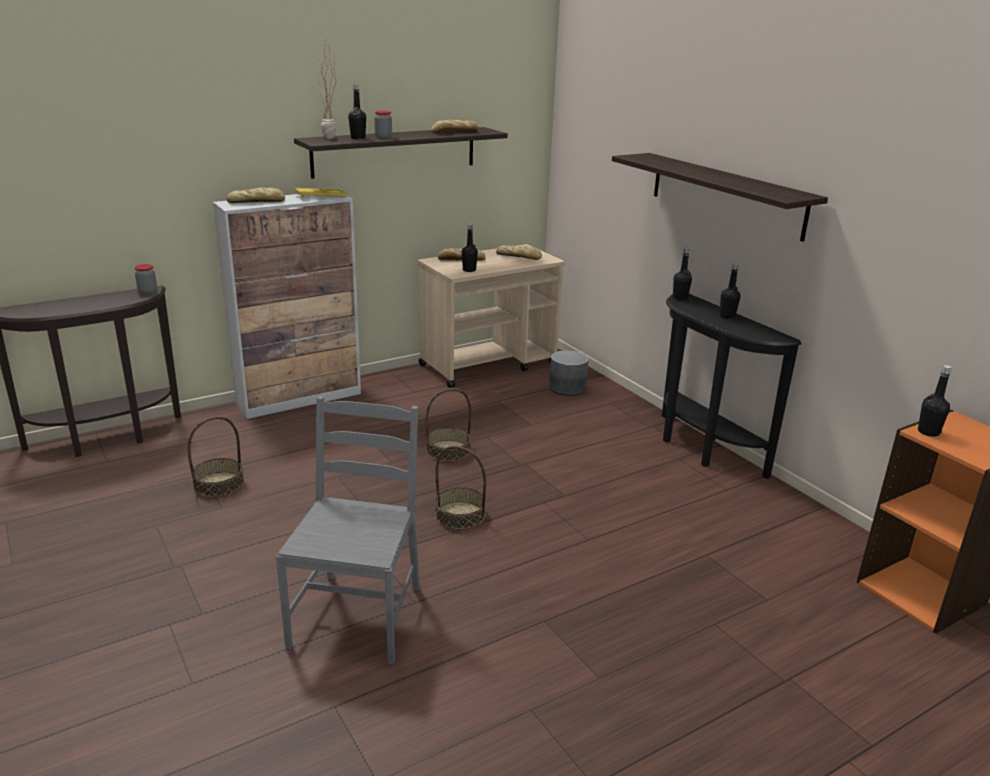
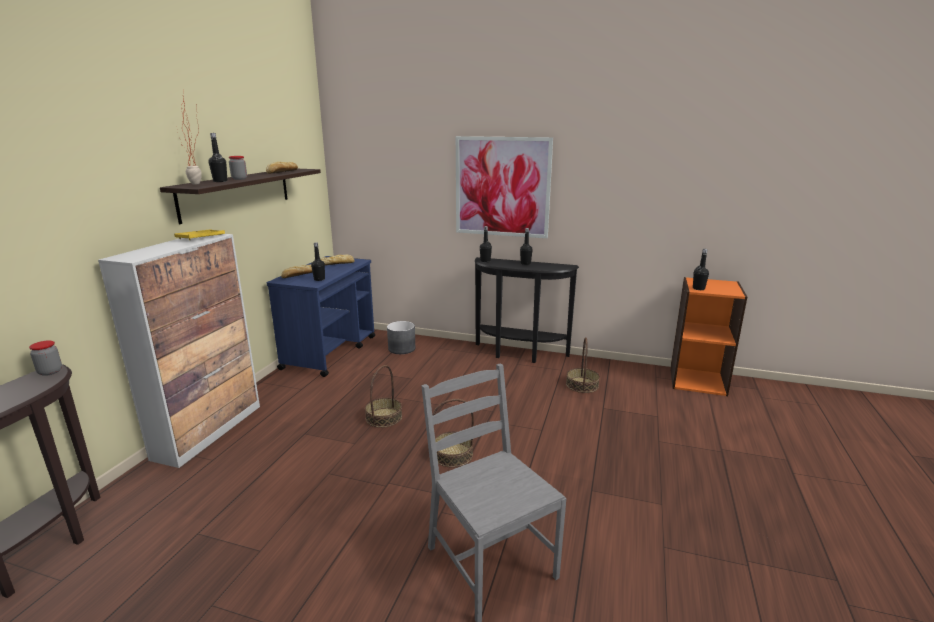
camera: 40 degrees left, 5 degrees down
basket [187,416,244,498] -> basket moved to [566,337,600,393]
bread [227,187,285,203] -> none
beige cart [418,244,565,388] -> blue cart [266,256,375,377]
shelf [612,153,828,242] -> picture [456,136,553,238]

